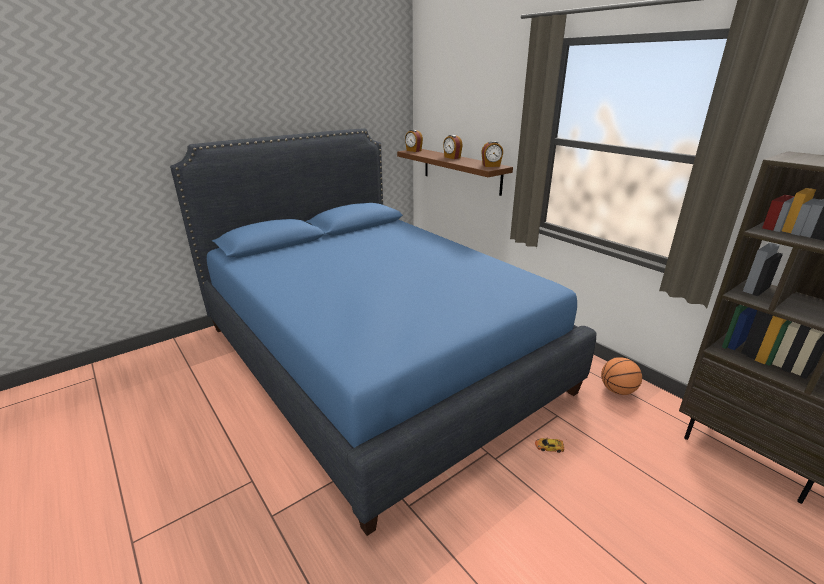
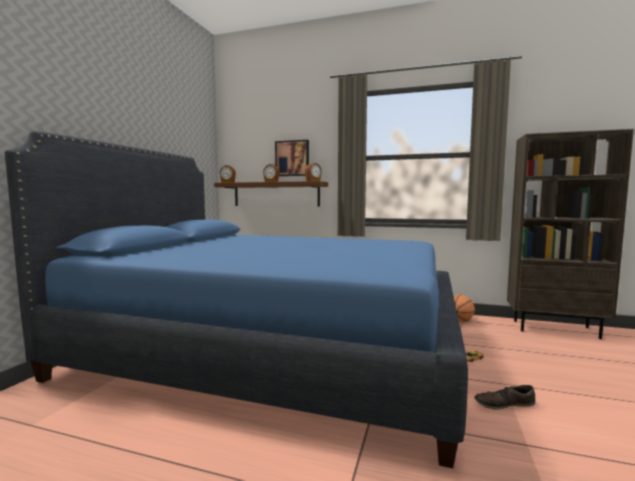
camera: 35 degrees left, 20 degrees down
none -> picture [275,140,309,176]
none -> brown shoe [474,385,535,410]

